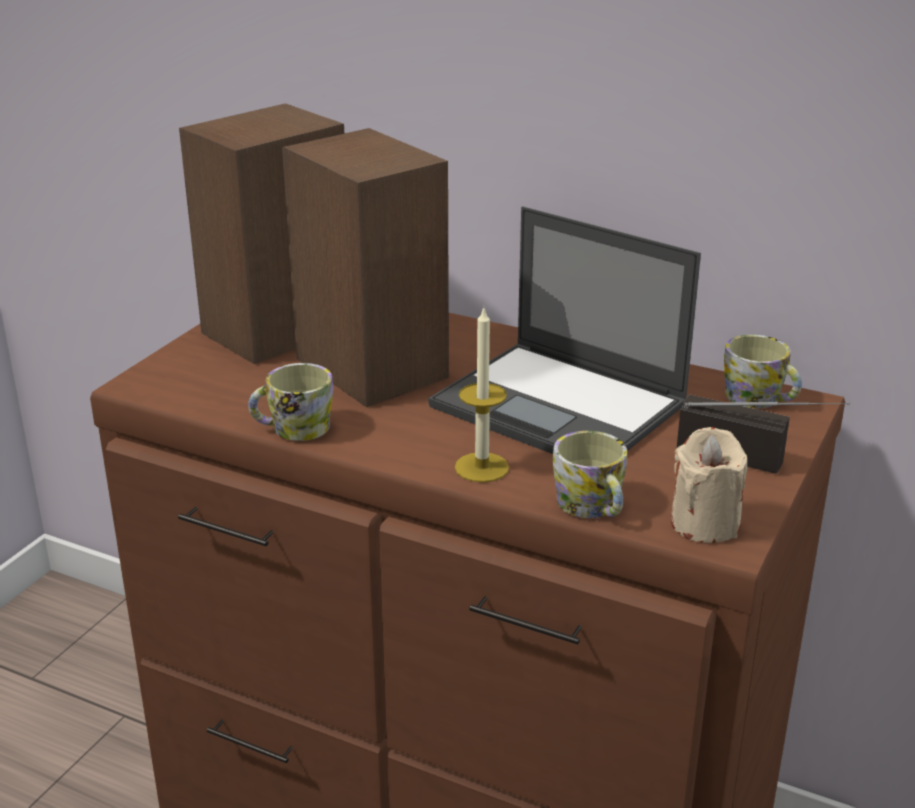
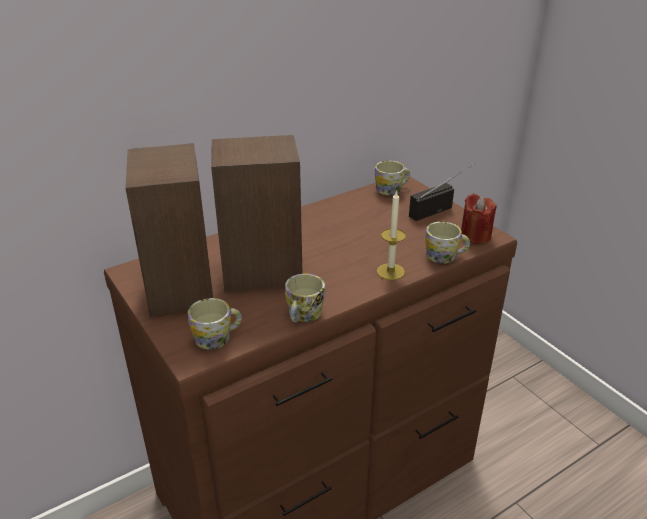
camera: 60 degrees left, 5 degrees up
laptop [428,206,701,454] -> none
beige candle [671,427,747,543] -> red candle [461,194,496,244]
none -> mug [188,298,242,350]

